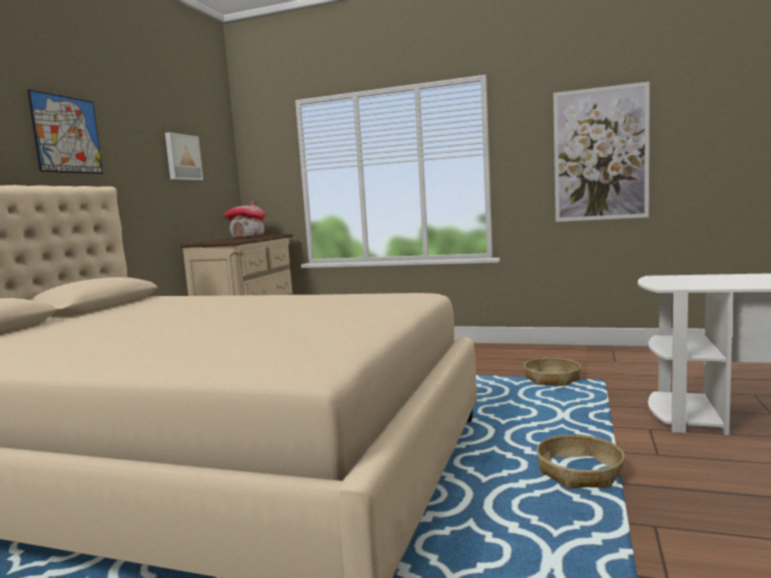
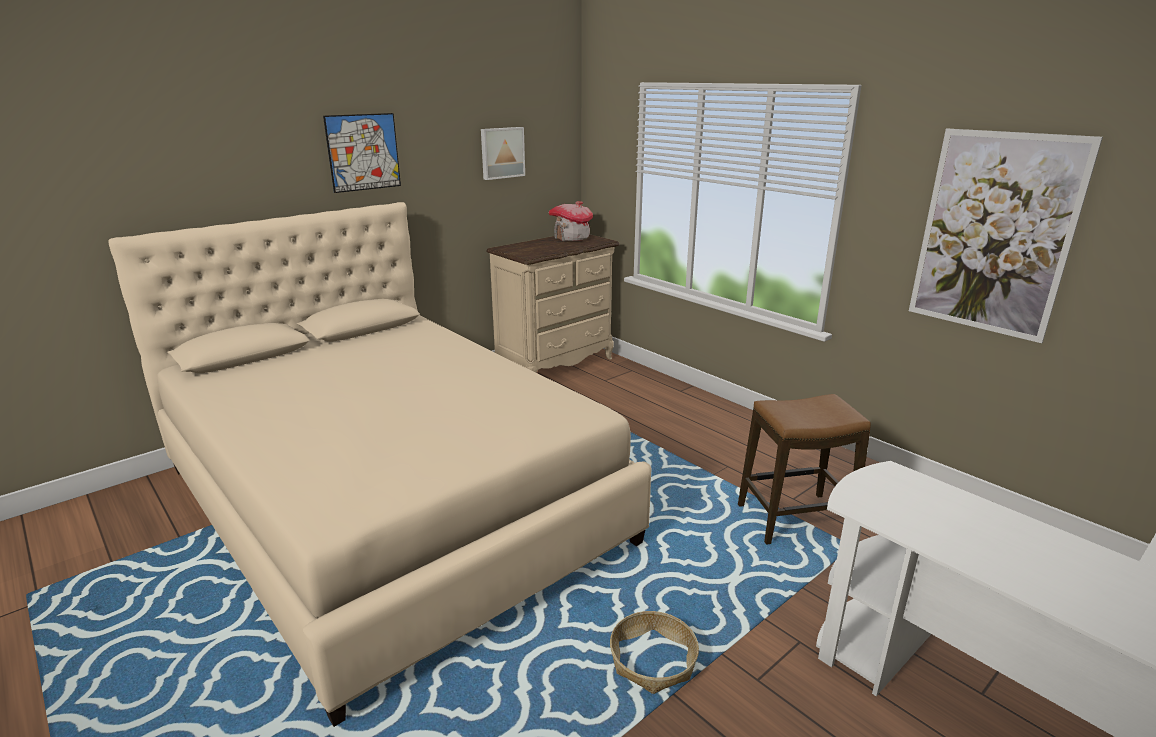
camera: 30 degrees right, 15 degrees up
basket [524,357,581,386] -> stool [738,394,871,545]

